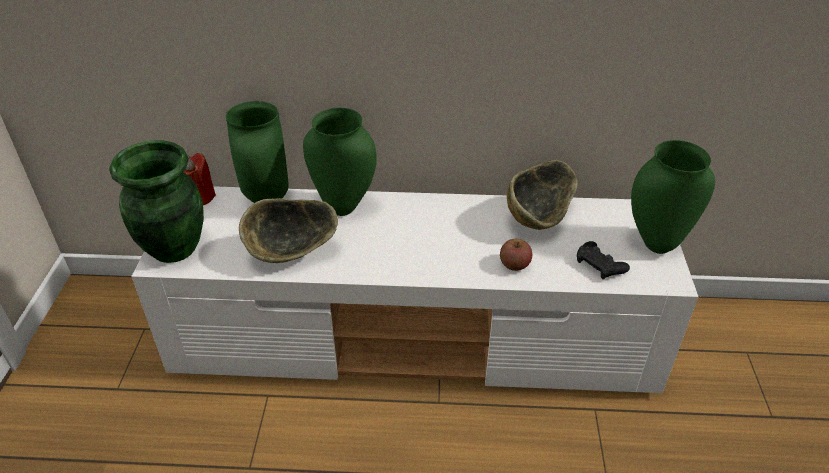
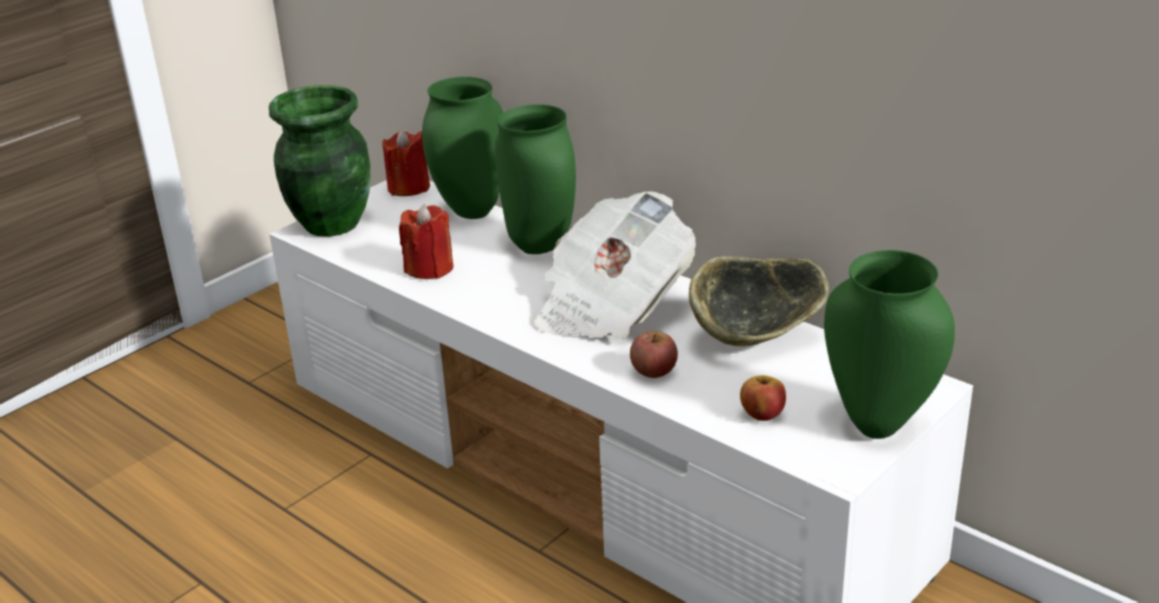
camera: 40 degrees right, 10 degrees down
bowl [239,198,338,263] -> red candle [399,204,454,279]
black game controller [577,241,630,279] -> apple [740,375,786,421]
none -> newspaper [536,191,696,340]

